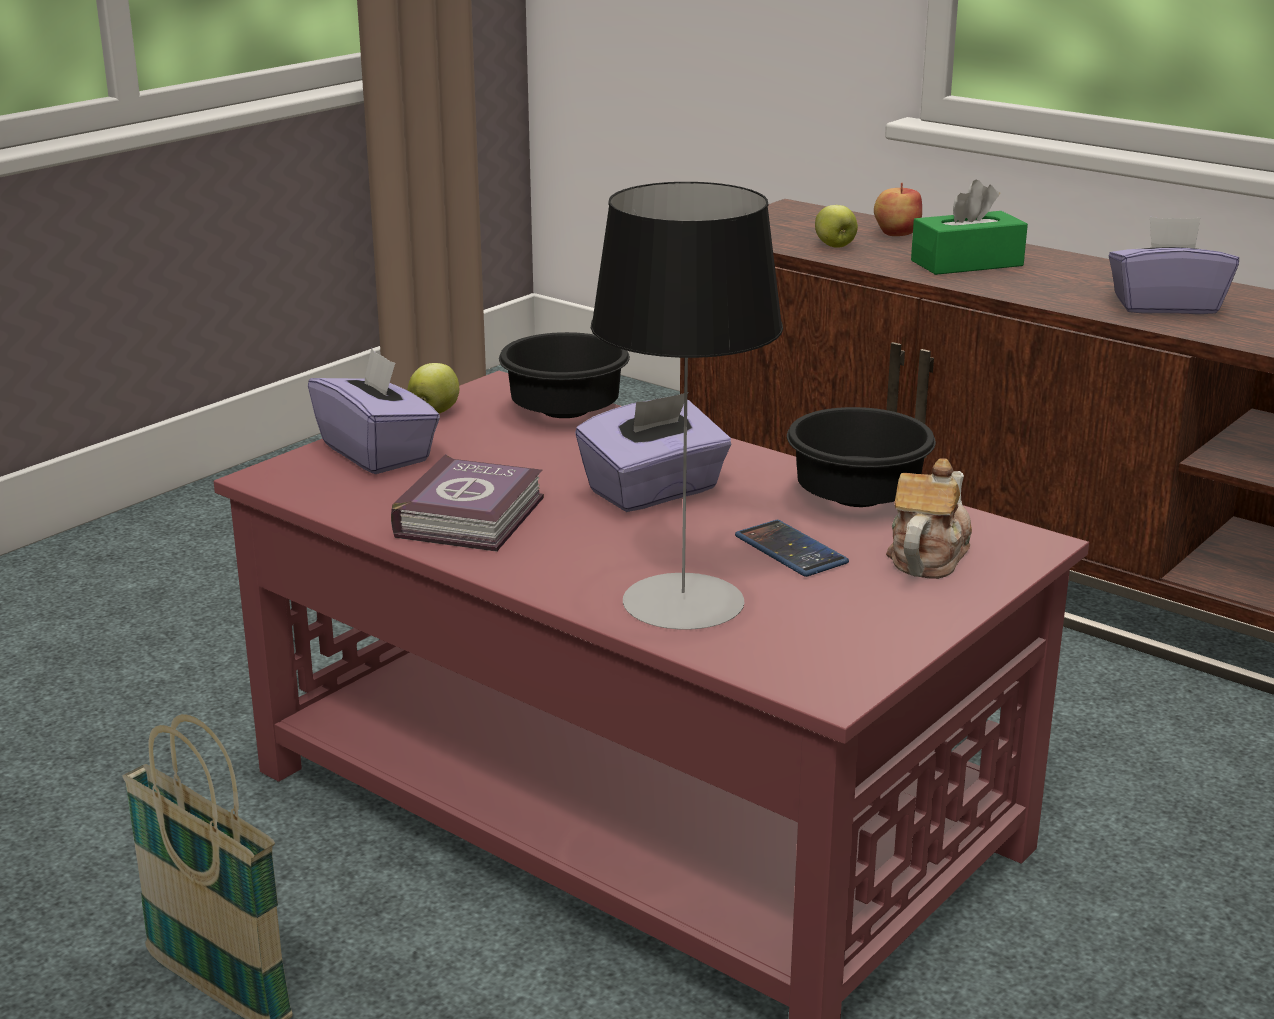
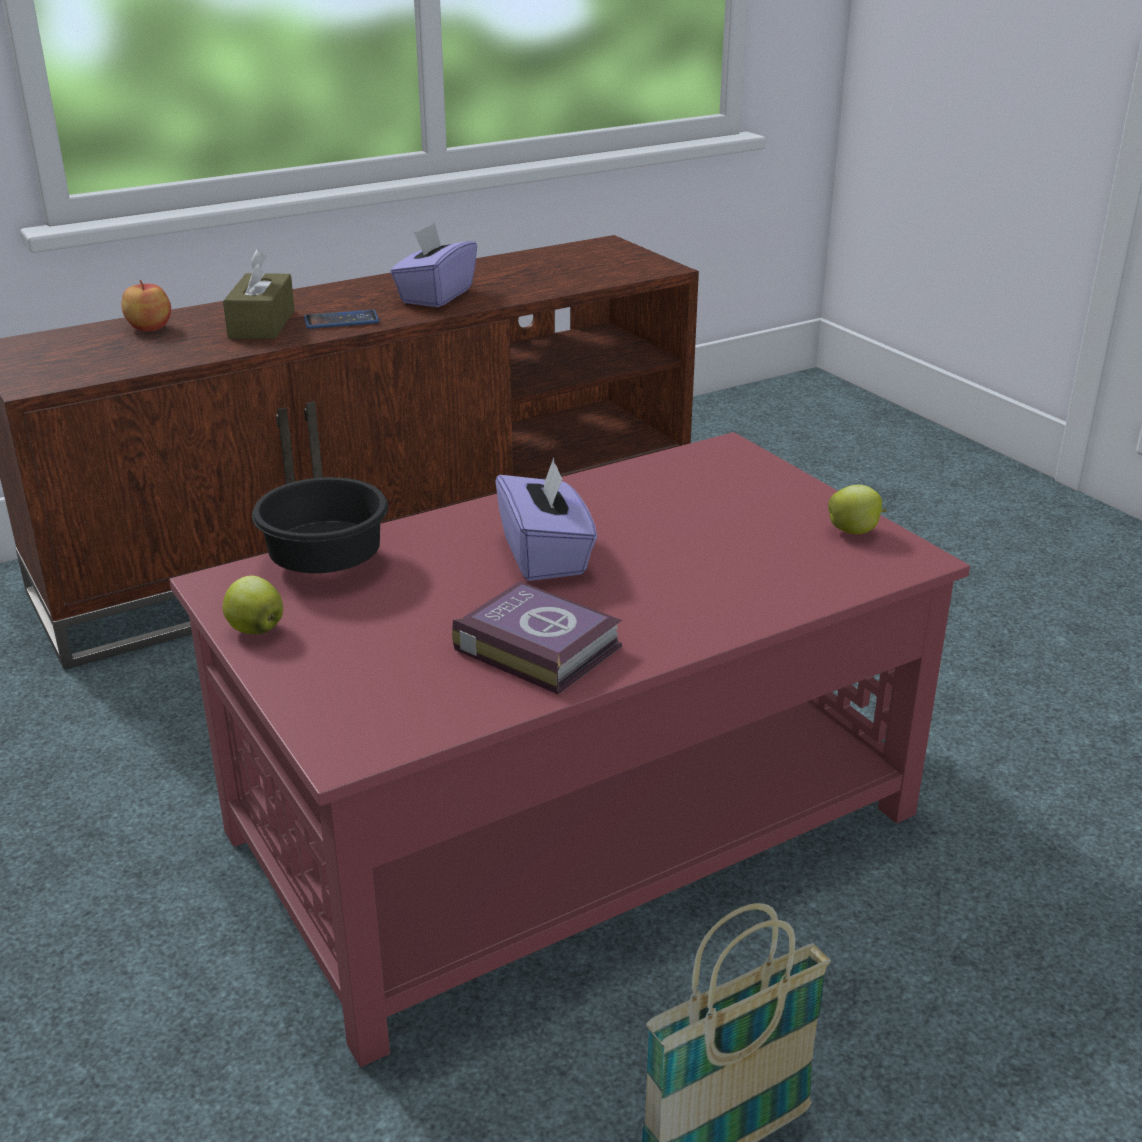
camera: 70 degrees left, 5 degrees up
purple tissue box [308,348,440,474] -> none
table lamp [591,182,783,630] -> none
phone [735,520,849,577] -> phone moved to [304,310,379,329]
black bowl [787,407,936,507] -> none
apple [815,205,858,248] -> apple moved to [828,485,887,534]
teapot [886,458,972,579] -> none
green tissue box [911,180,1028,275] -> brown tissue box [223,249,295,339]

